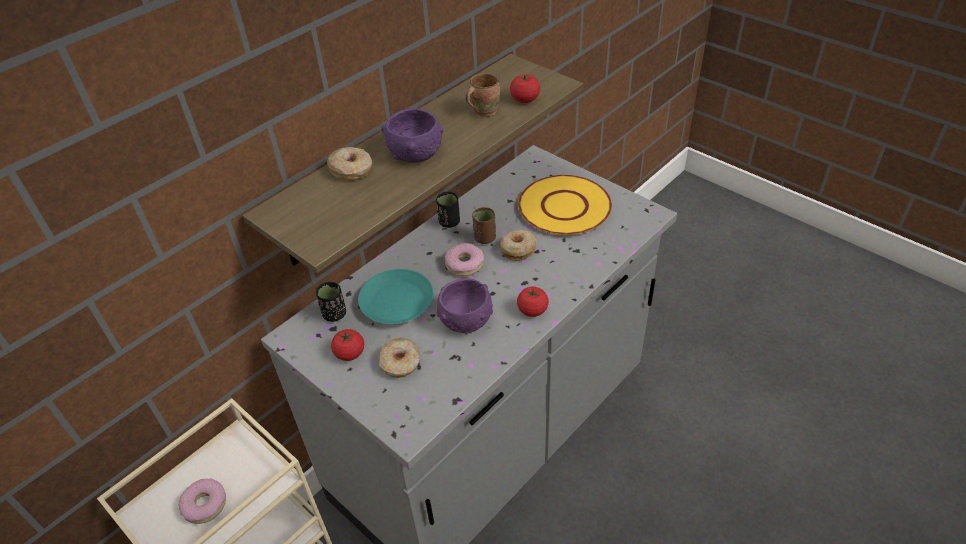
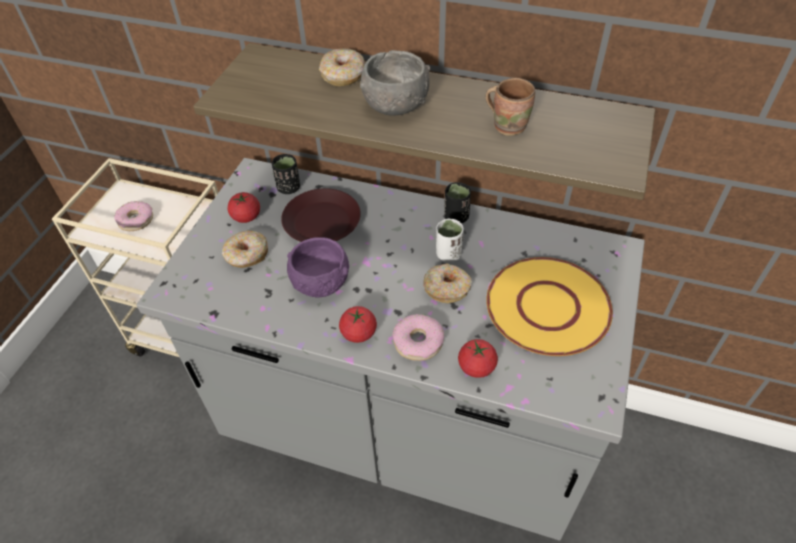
camera: 65 degrees right, 5 degrees up
turquoise plate [358,269,434,324] -> brown plate [281,188,361,242]
purple bowl [381,108,444,163] -> grey bowl [360,50,431,116]
donut [445,243,484,276] -> donut moved to [392,314,444,361]
brown cup [472,207,496,244] -> white cup [436,219,464,262]
tomato [510,74,540,103] -> tomato moved to [458,339,498,378]

